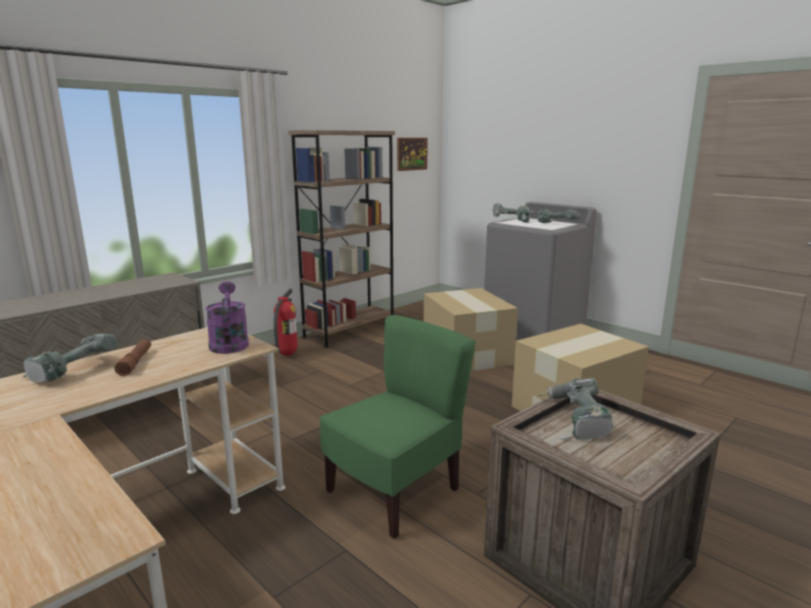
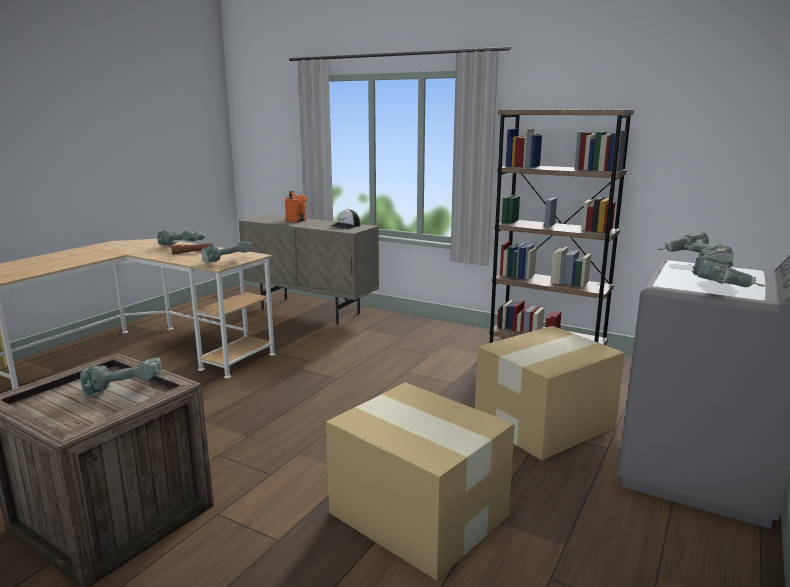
camera: 75 degrees right, 0 degrees up
purple watering can [206,281,249,354] -> power drill [202,241,252,263]
fire extinguisher [274,289,298,356] -> none
green chair [319,315,476,539] -> none
picture [397,138,428,171] -> none
none -> orange watering can [285,191,306,222]
none -> cap [329,209,360,229]

